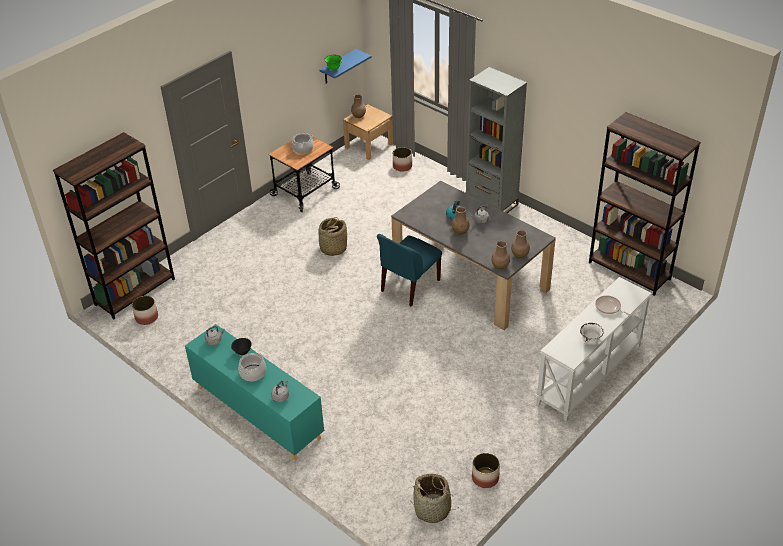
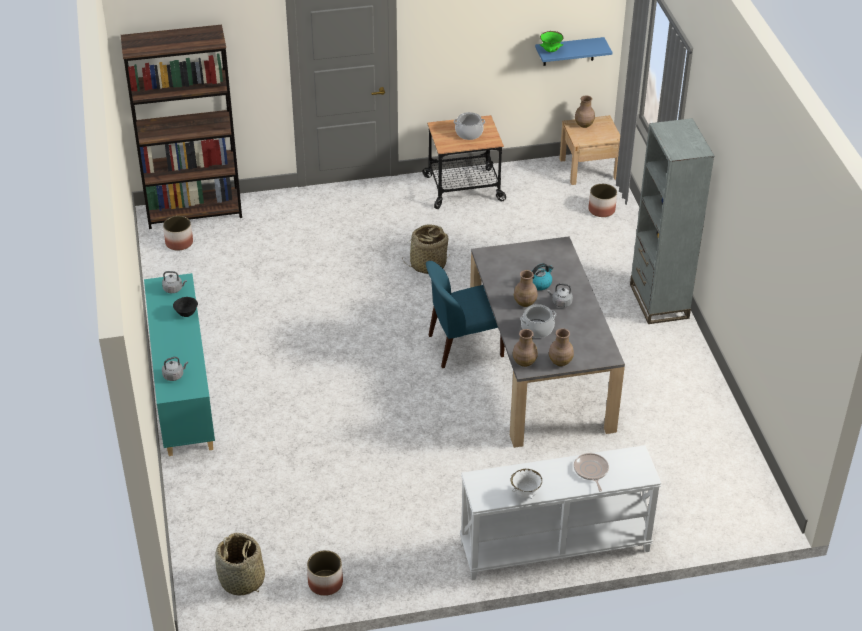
camera: 35 degrees right, 0 degrees up
cooking pot [238,353,266,381] -> cooking pot moved to [520,304,556,338]
brown bookcase [589,112,701,296] -> none

